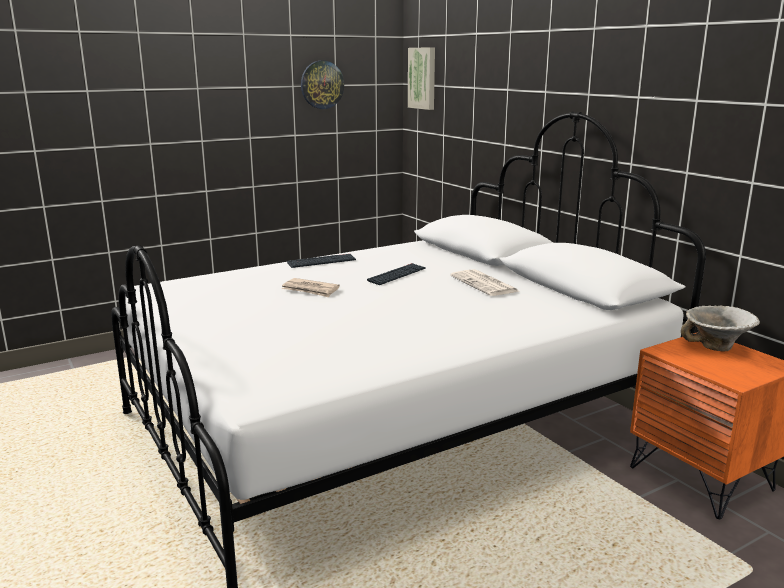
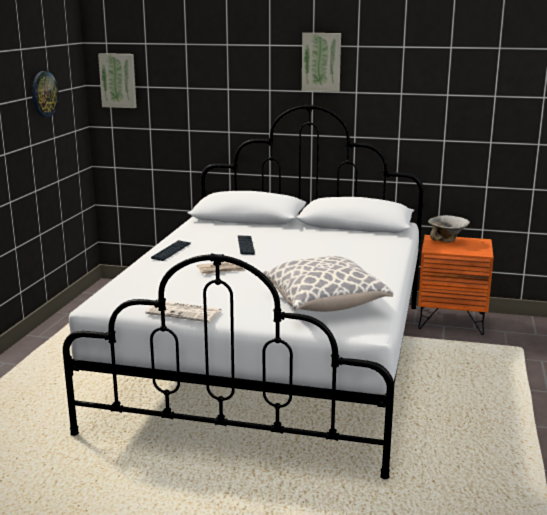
camera: 45 degrees left, 0 degrees up
newspaper [450,269,518,296] -> newspaper moved to [145,301,222,322]
none -> pillow [263,256,393,312]
none -> picture [302,33,341,92]

